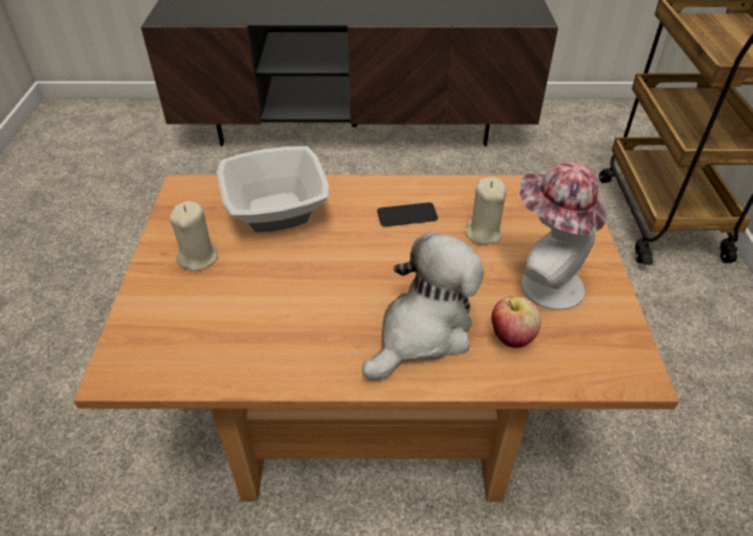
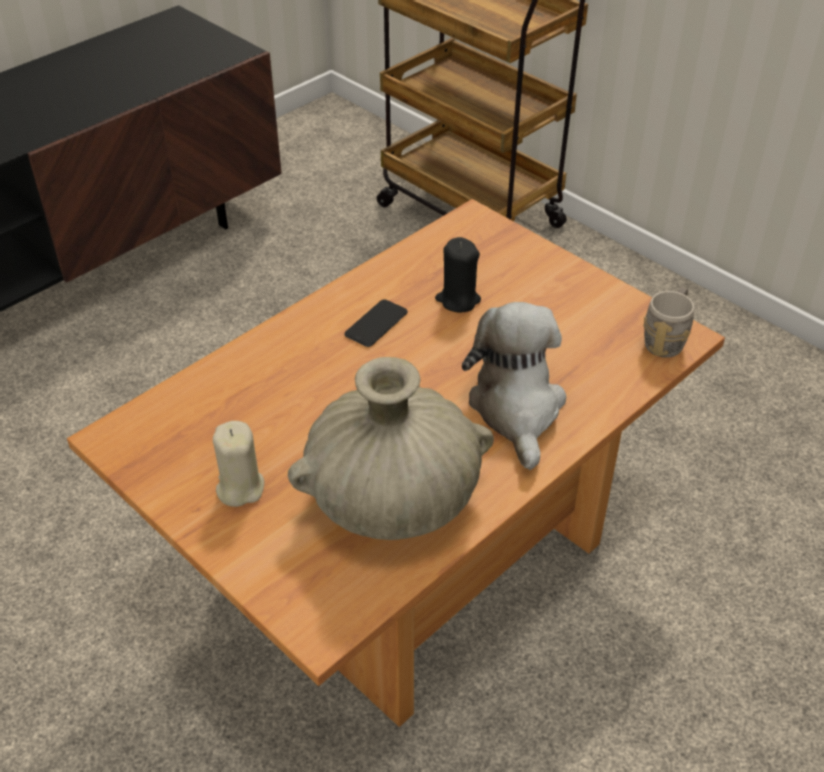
camera: 45 degrees left, 0 degrees up
bowl [217,146,329,232] -> none
beige candle [466,177,506,245] -> black candle [435,237,481,313]
apple [491,296,541,348] -> none
hat [520,161,607,310] -> none
none -> beige vase [288,357,494,540]
none -> grey mug [643,287,694,358]

